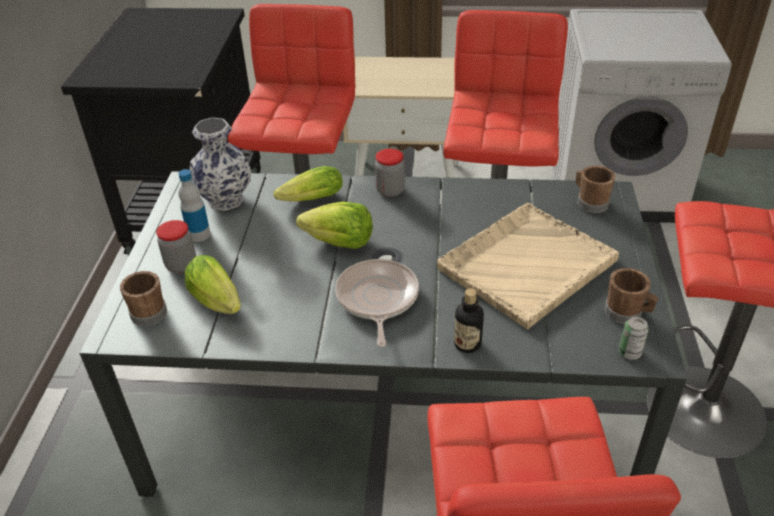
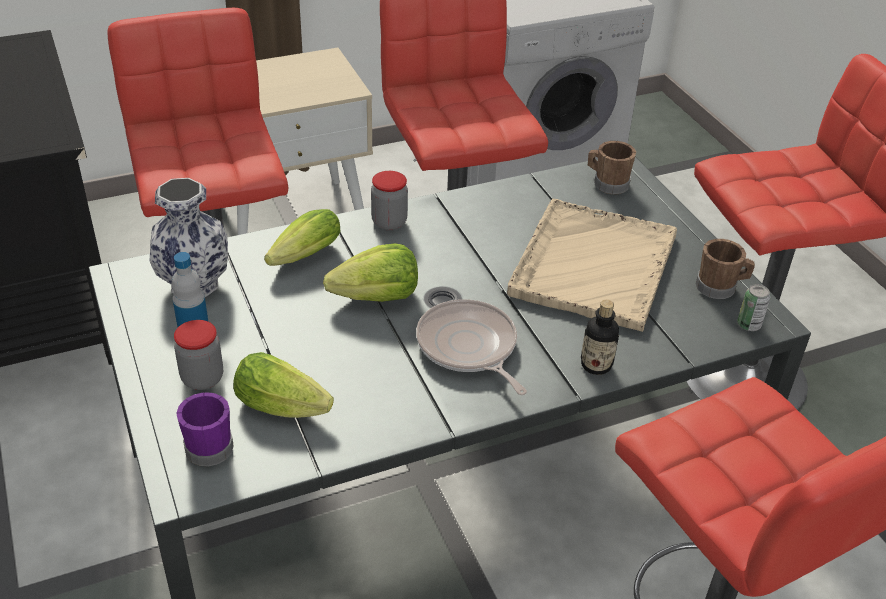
camera: 30 degrees left, 0 degrees up
brown mug [120,271,167,326] -> purple mug [177,392,234,466]

